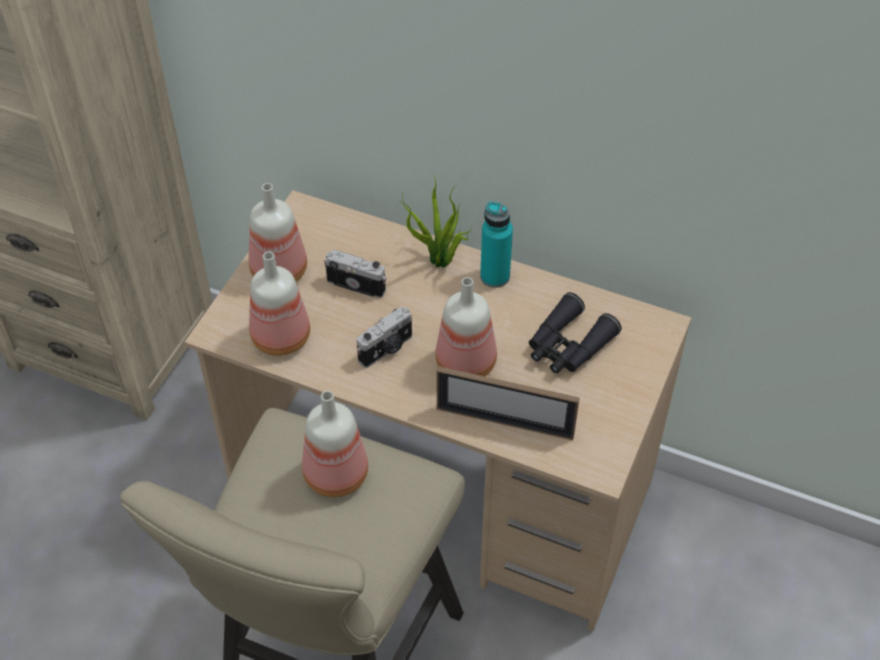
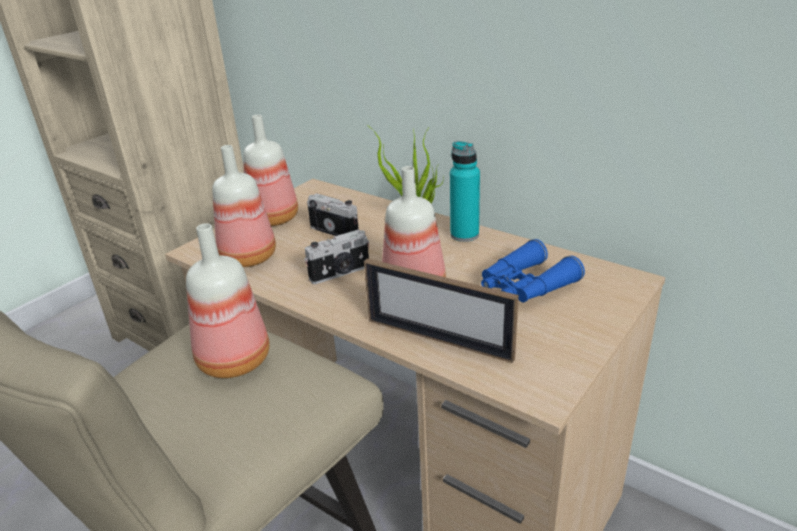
camera: 15 degrees right, 20 degrees down
black binoculars [529,292,621,373] -> blue binoculars [481,239,585,302]

